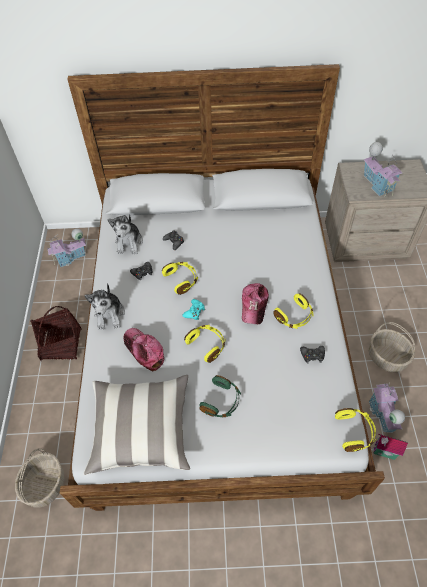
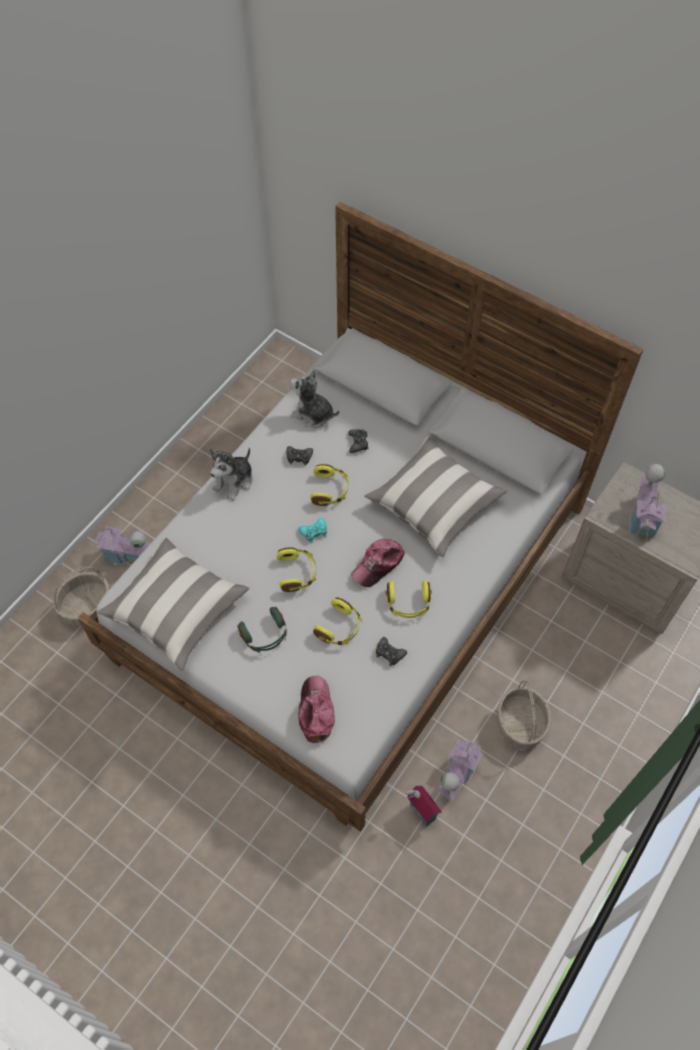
camera: 35 degrees right, 5 degrees up
basket [30,306,81,361] -> none
toy house [47,229,86,267] -> toy house moved to [94,526,150,565]
plush toy [107,214,143,254] -> plush toy turned 75 degrees clockwise [289,370,339,428]
cap [123,328,164,371] -> cap moved to [298,676,335,743]
yellow headphones [335,408,377,452] -> yellow headphones moved to [313,597,362,645]
none -> pillow [364,436,507,557]

